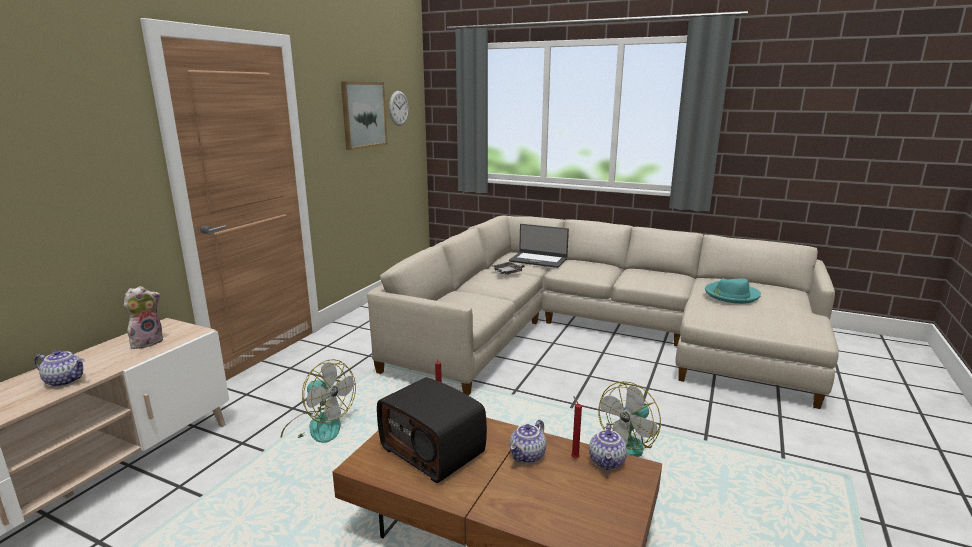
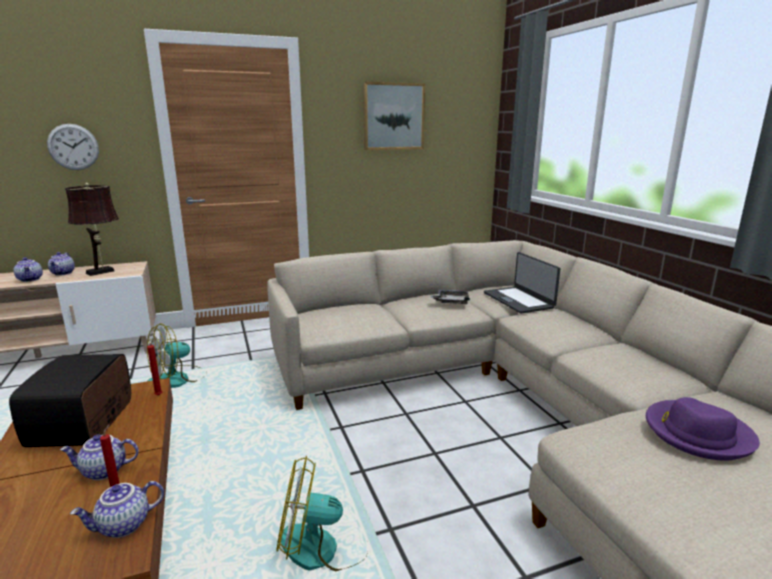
camera: 45 degrees right, 0 degrees up
plush toy [124,286,163,349] -> brown table lamp [65,183,119,276]
fan [281,359,356,443] -> fan turned 60 degrees clockwise [147,323,207,388]
wall clock [389,91,409,126] -> wall clock moved to [47,124,99,170]
turquoise hat [705,278,761,304] -> purple hat [646,397,760,461]
none -> teapot [48,252,75,276]

